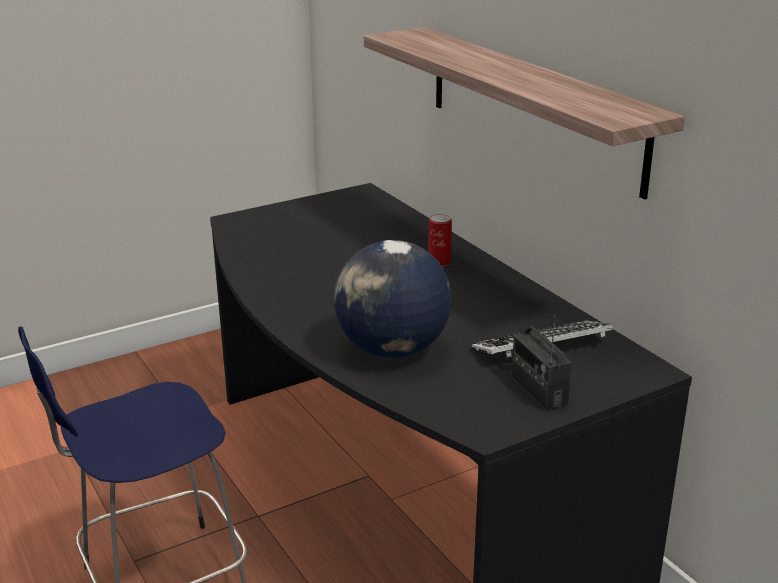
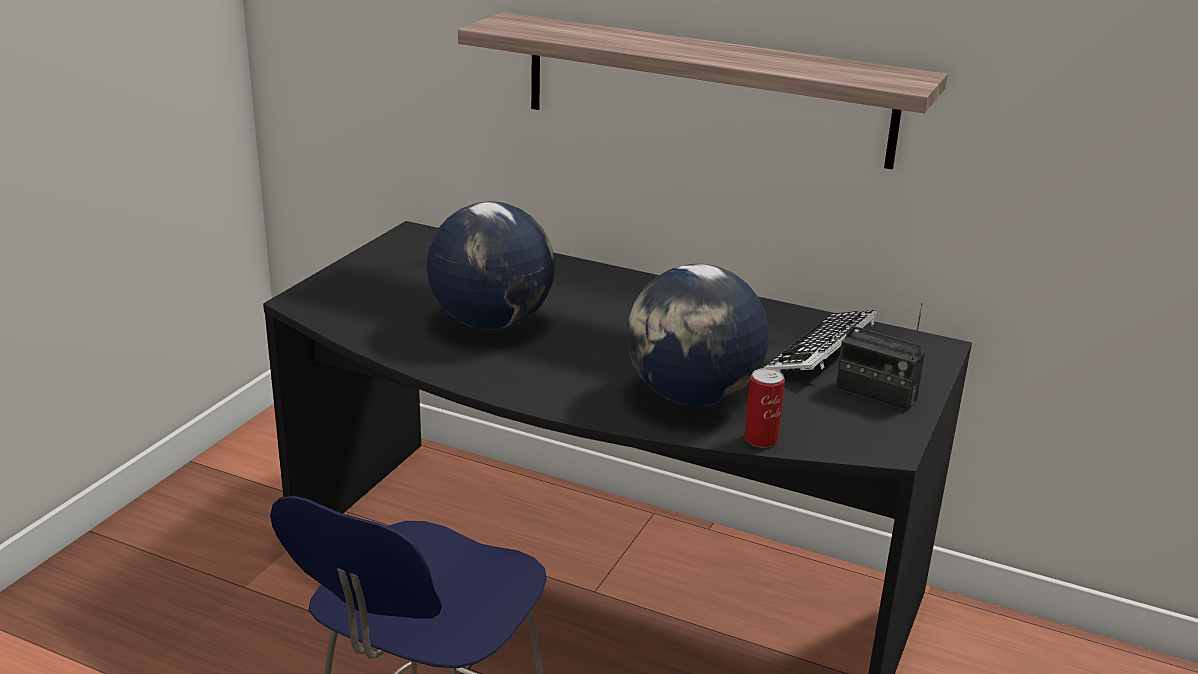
camera: 35 degrees left, 0 degrees up
can [429,214,452,267] -> can moved to [744,368,785,448]
none -> globe [426,202,555,330]

